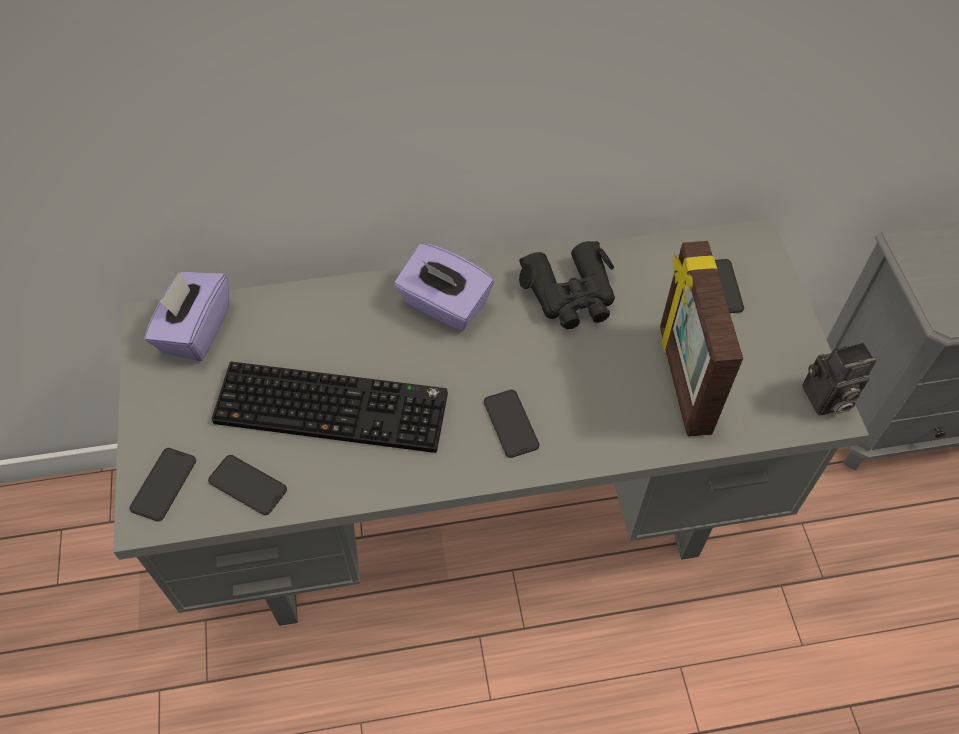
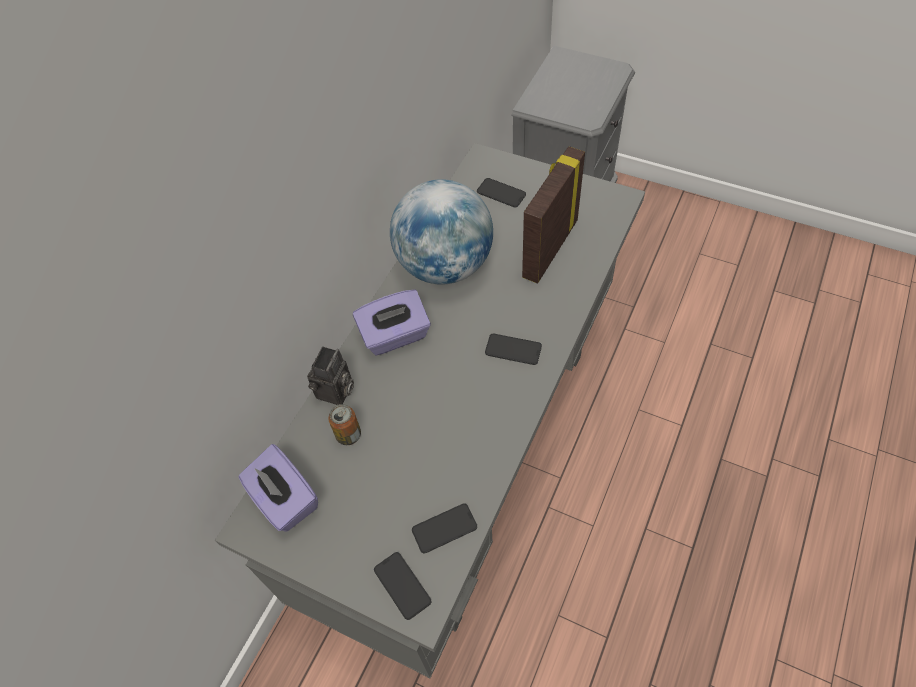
camera: 50 degrees left, 0 degrees up
keyboard [211,362,448,453] -> none
black binoculars [519,241,615,329] -> globe [390,179,493,285]
picture frame [660,241,743,437] -> picture frame turned 90 degrees clockwise [522,147,585,284]
camera [802,342,877,415] -> camera moved to [307,346,354,405]
none -> can [328,404,361,445]

